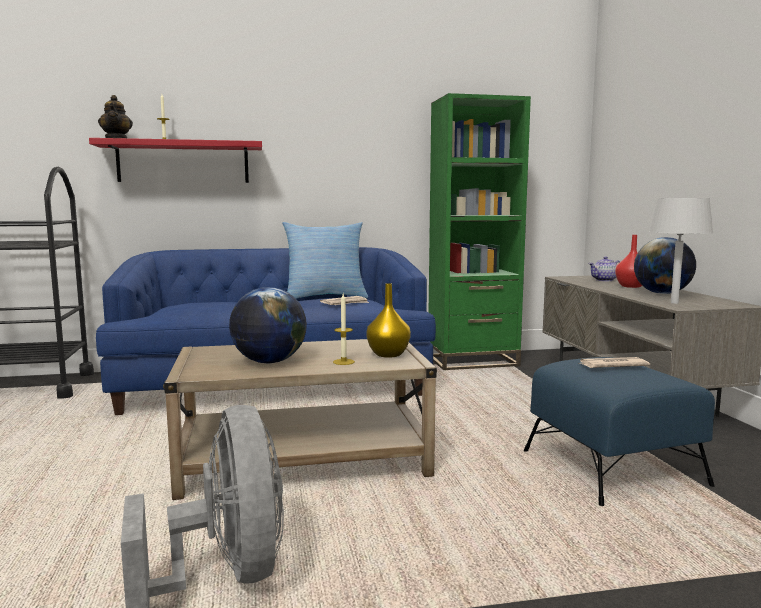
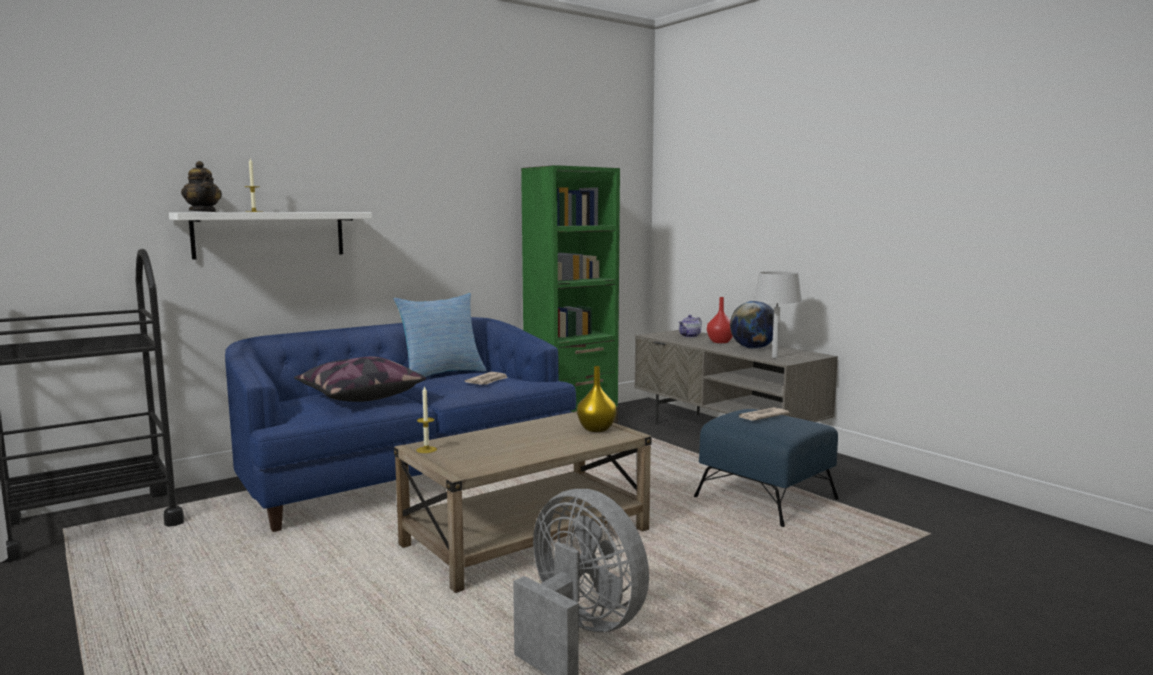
camera: 25 degrees left, 0 degrees up
red shelf [89,138,262,183] -> white shelf [169,212,372,260]
globe [229,287,307,363] -> none
candle [333,294,355,365] -> candle moved to [416,386,437,453]
none -> pillow [294,357,426,402]

